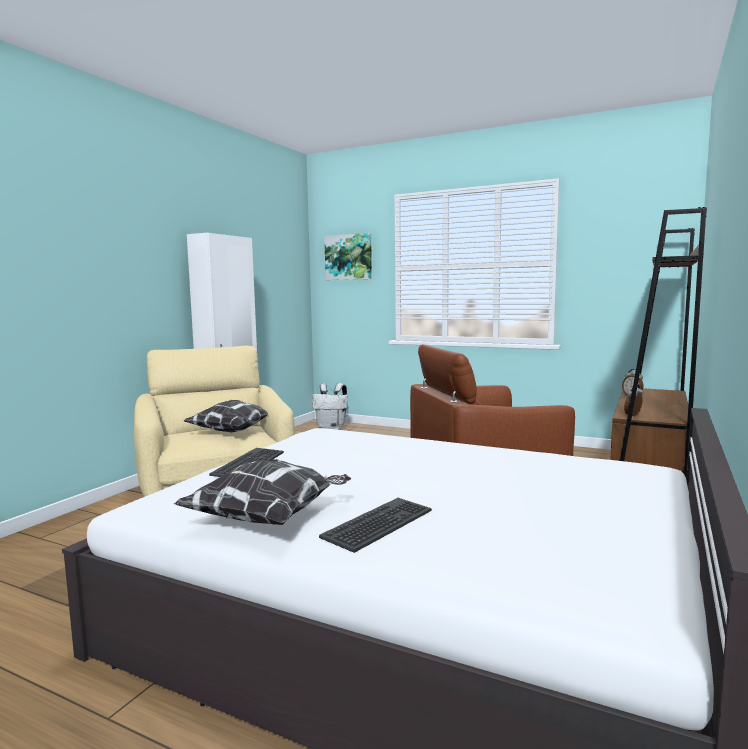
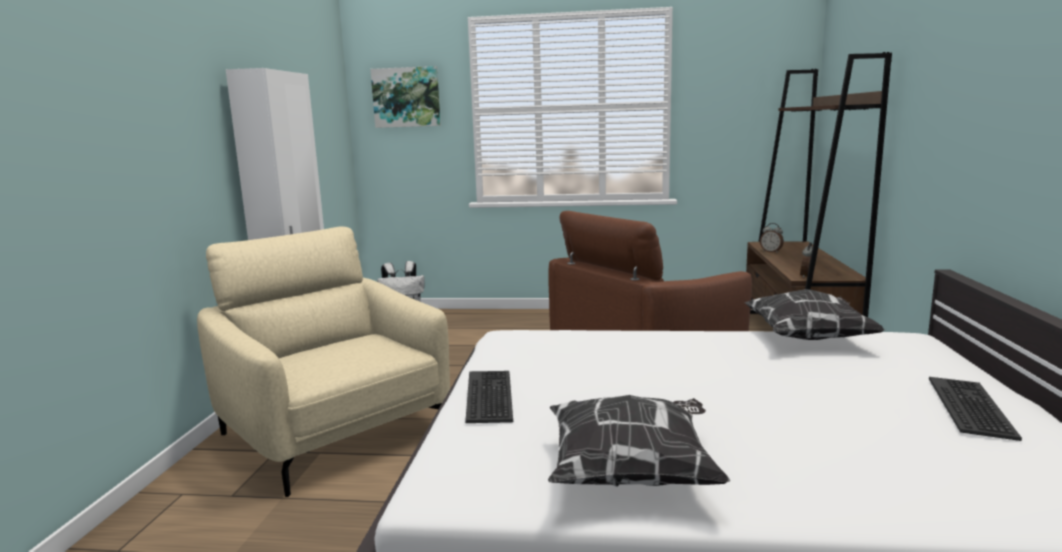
camera: 20 degrees left, 5 degrees up
pillow [184,400,268,432] -> pillow moved to [744,289,885,340]
keyboard [319,498,432,553] -> keyboard moved to [929,377,1022,441]

